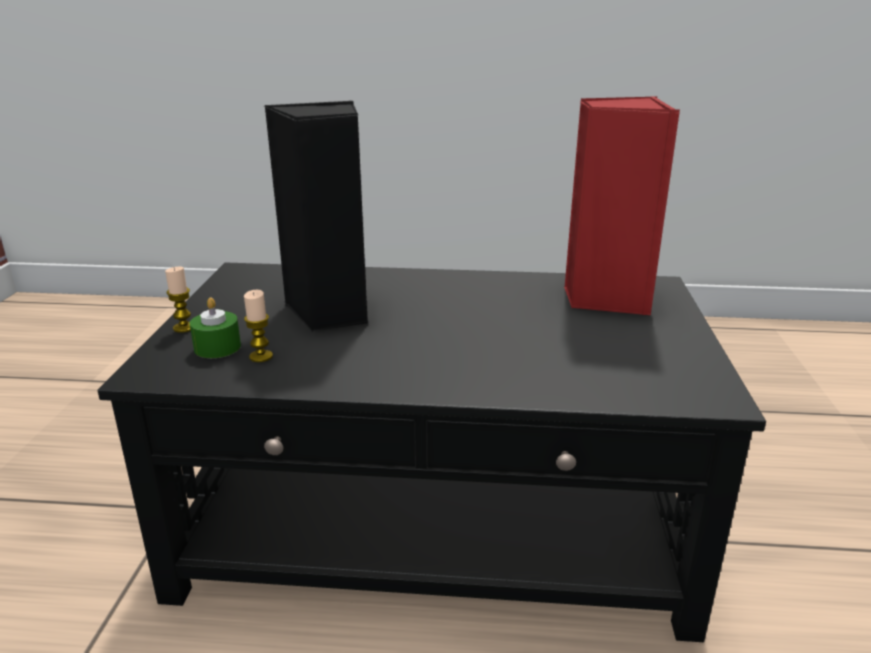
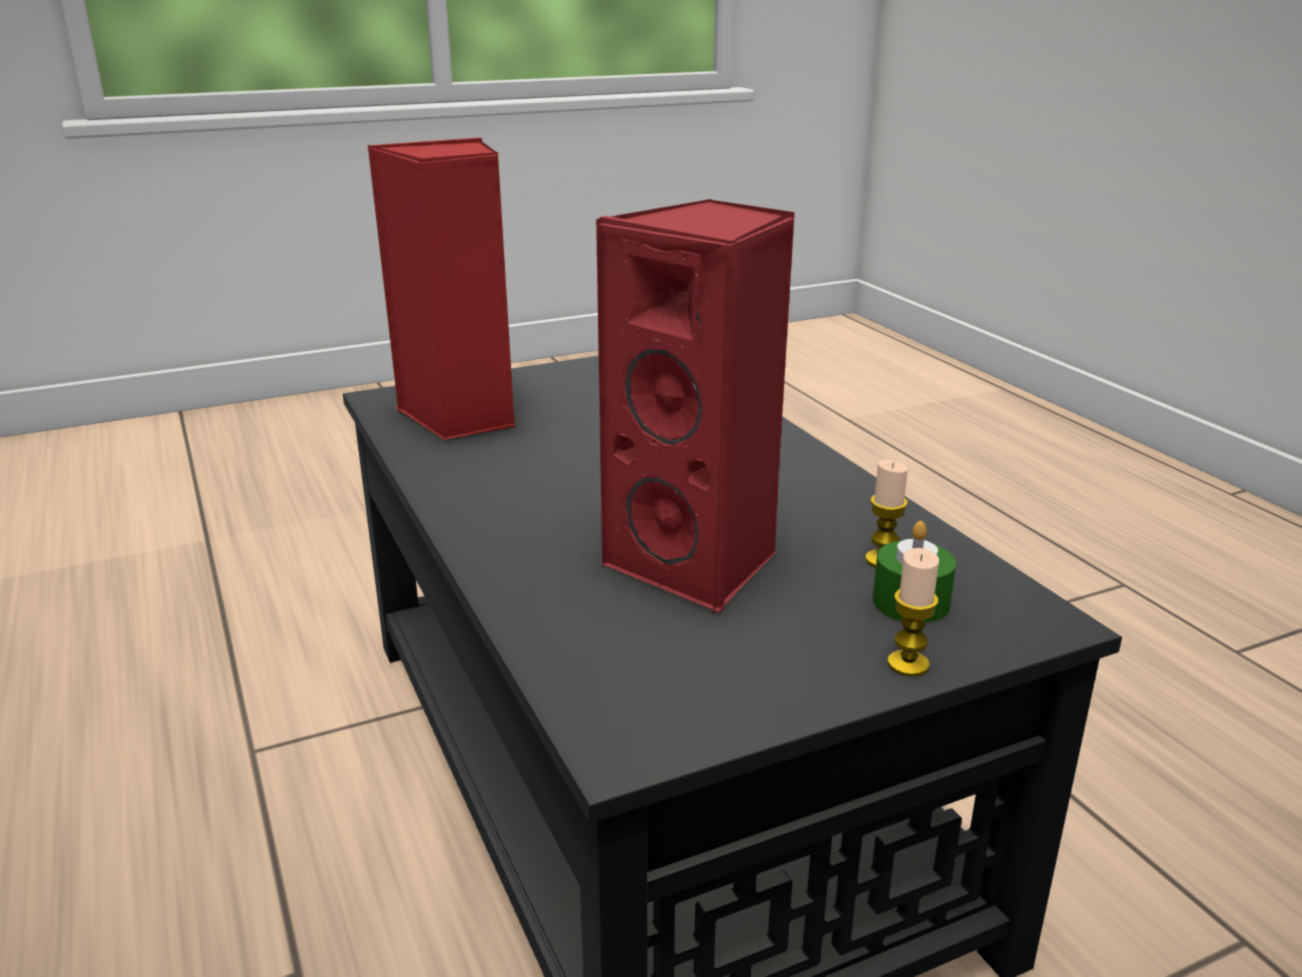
camera: 120 degrees left, 0 degrees up
black speaker [264,101,368,332] -> red speaker [594,199,796,615]

